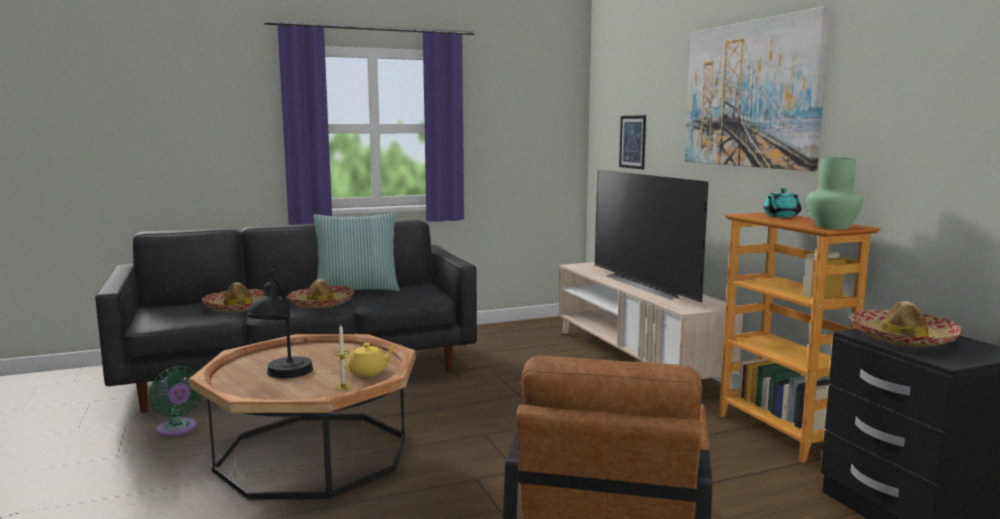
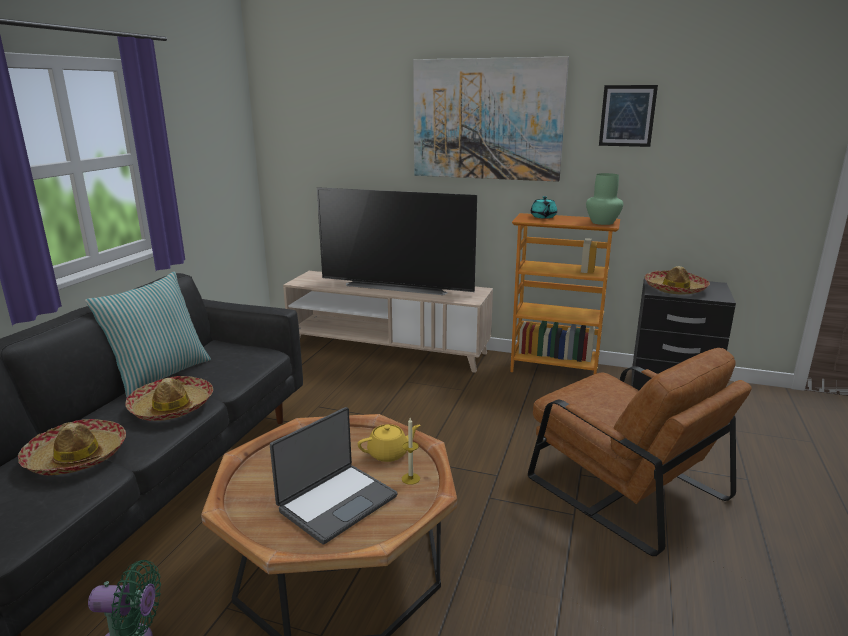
camera: 50 degrees left, 10 degrees up
black table lamp [247,269,313,378] -> laptop [270,407,397,545]
yellow teapot [339,343,397,377] -> yellow teapot turned 60 degrees clockwise [358,424,420,462]
picture [619,115,646,169] -> picture moved to [599,85,658,147]

